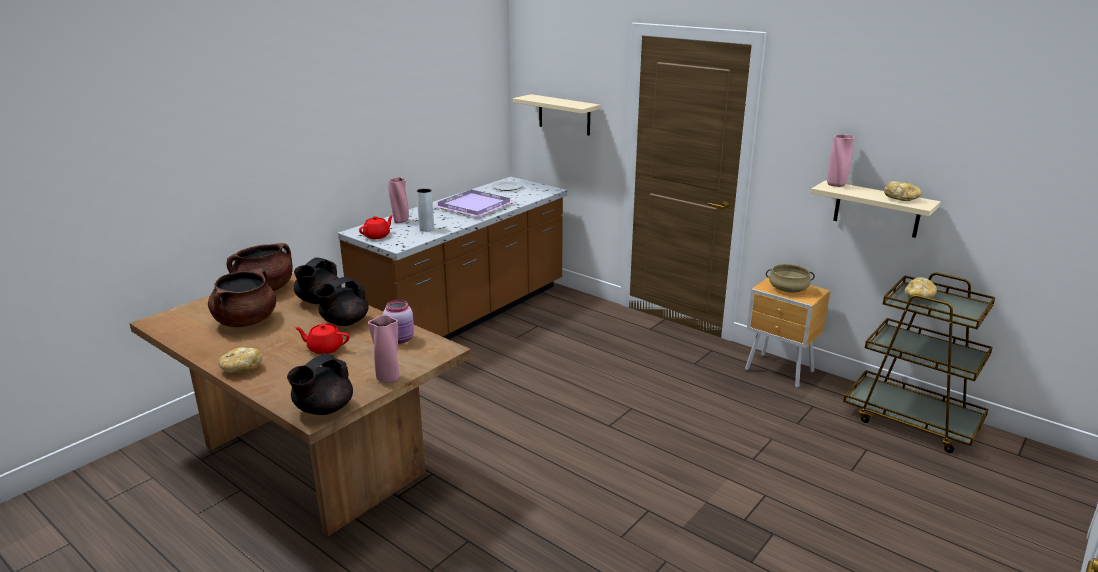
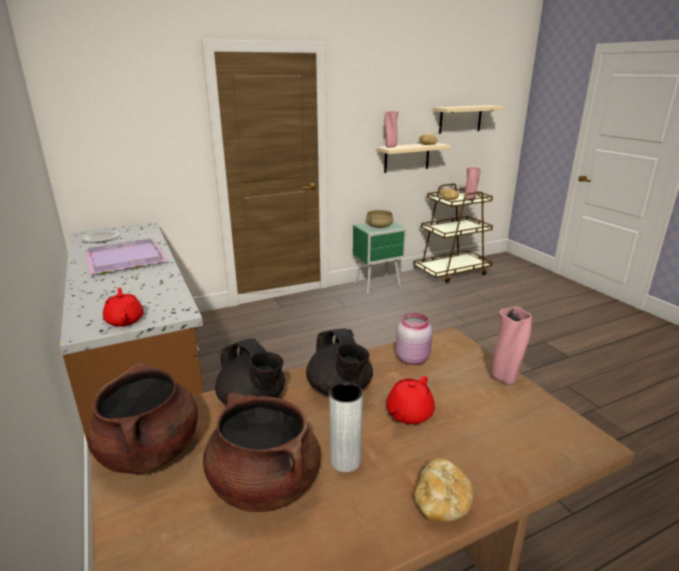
camera: 65 degrees left, 0 degrees up
black teapot [287,353,353,415] -> none
pink vase [389,177,409,223] -> pink vase moved to [465,167,481,201]
grey vase [417,188,434,231] -> grey vase moved to [329,383,363,472]
beige shelf [513,94,600,135] -> beige shelf moved to [433,105,505,134]
brown nightstand [745,276,830,388] -> green nightstand [353,222,407,294]

